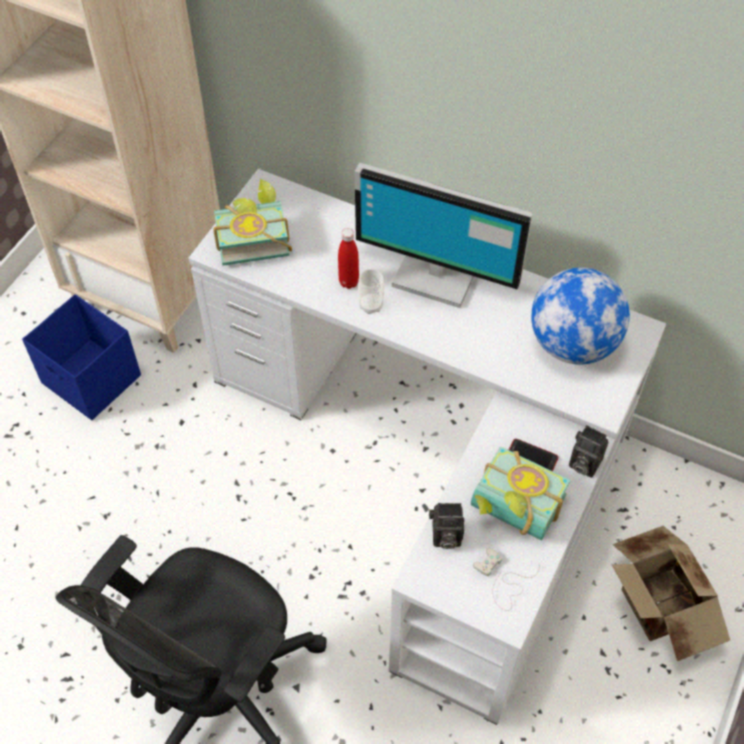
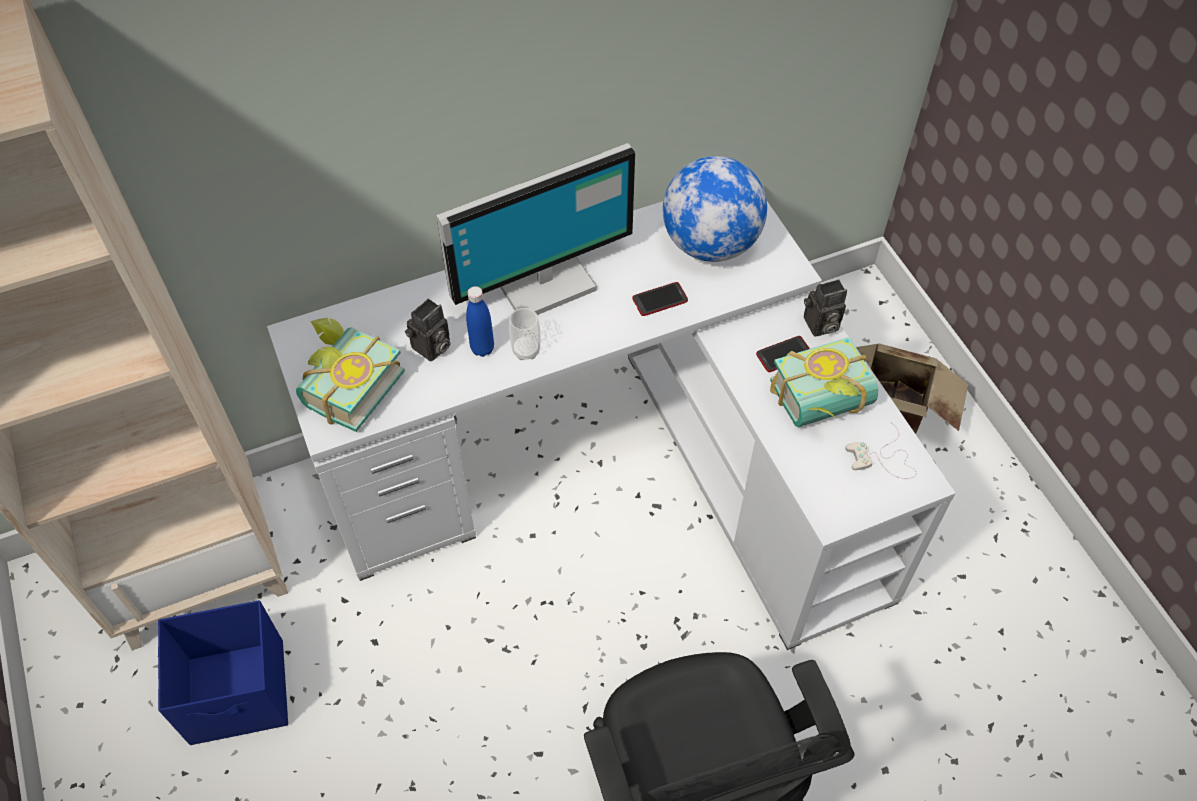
camera: 50 degrees left, 0 degrees up
red bottle [338,228,359,289] -> blue bottle [466,286,494,357]
camera [429,503,465,549] -> camera moved to [405,299,450,361]
none -> phone [632,282,688,316]

